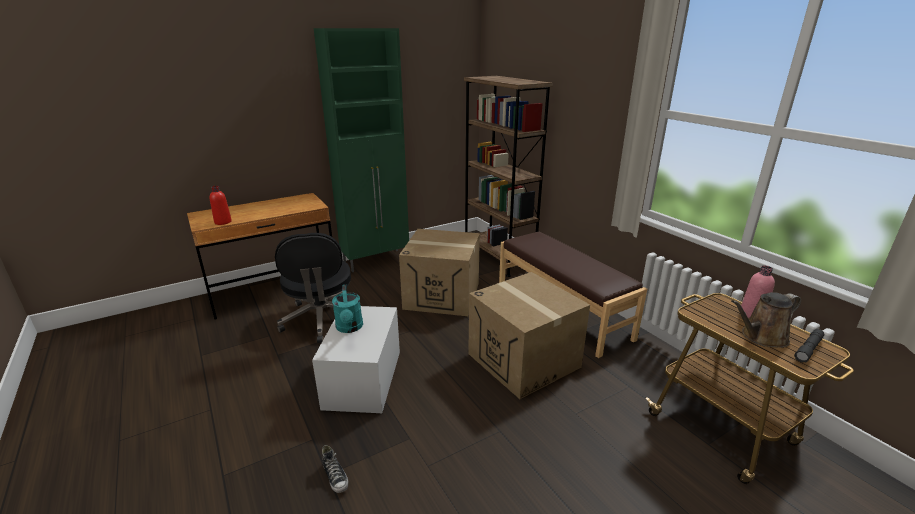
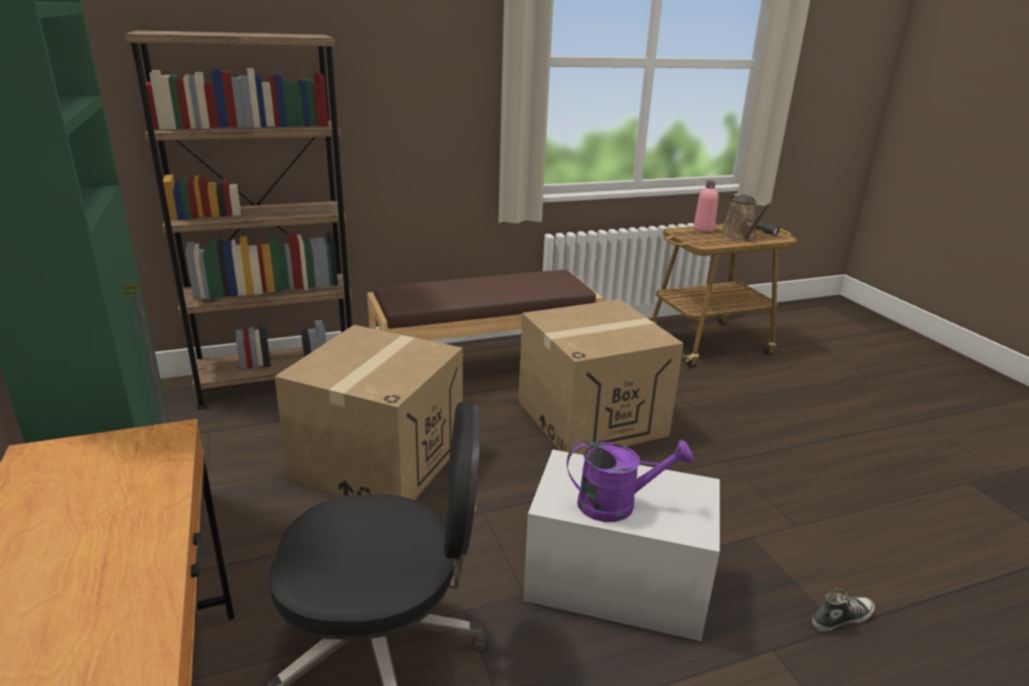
camera: 80 degrees left, 0 degrees up
red bottle [210,186,232,225] -> none
turquoise watering can [332,285,363,333] -> purple watering can [567,440,694,522]

